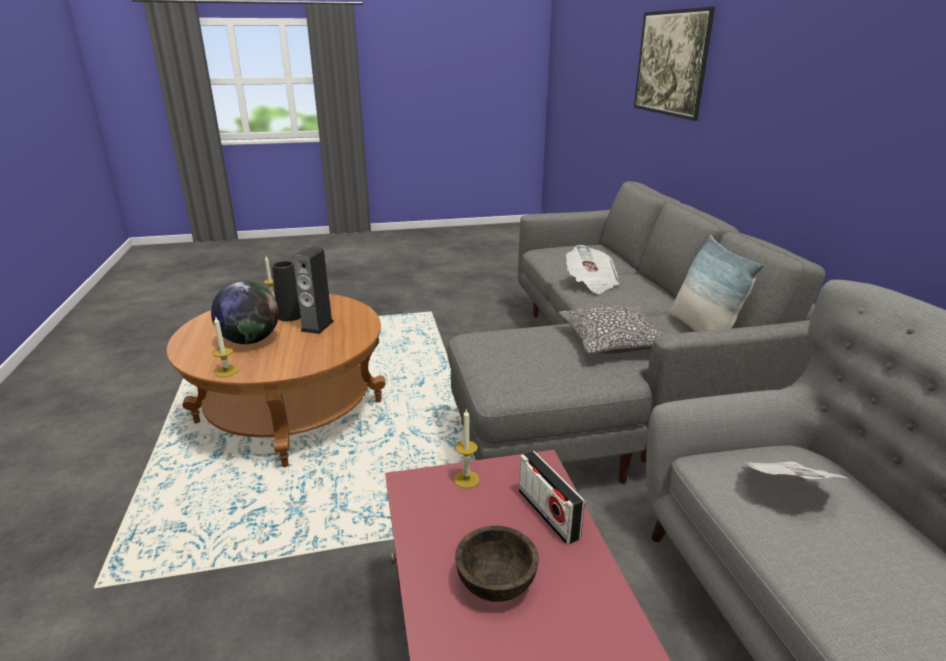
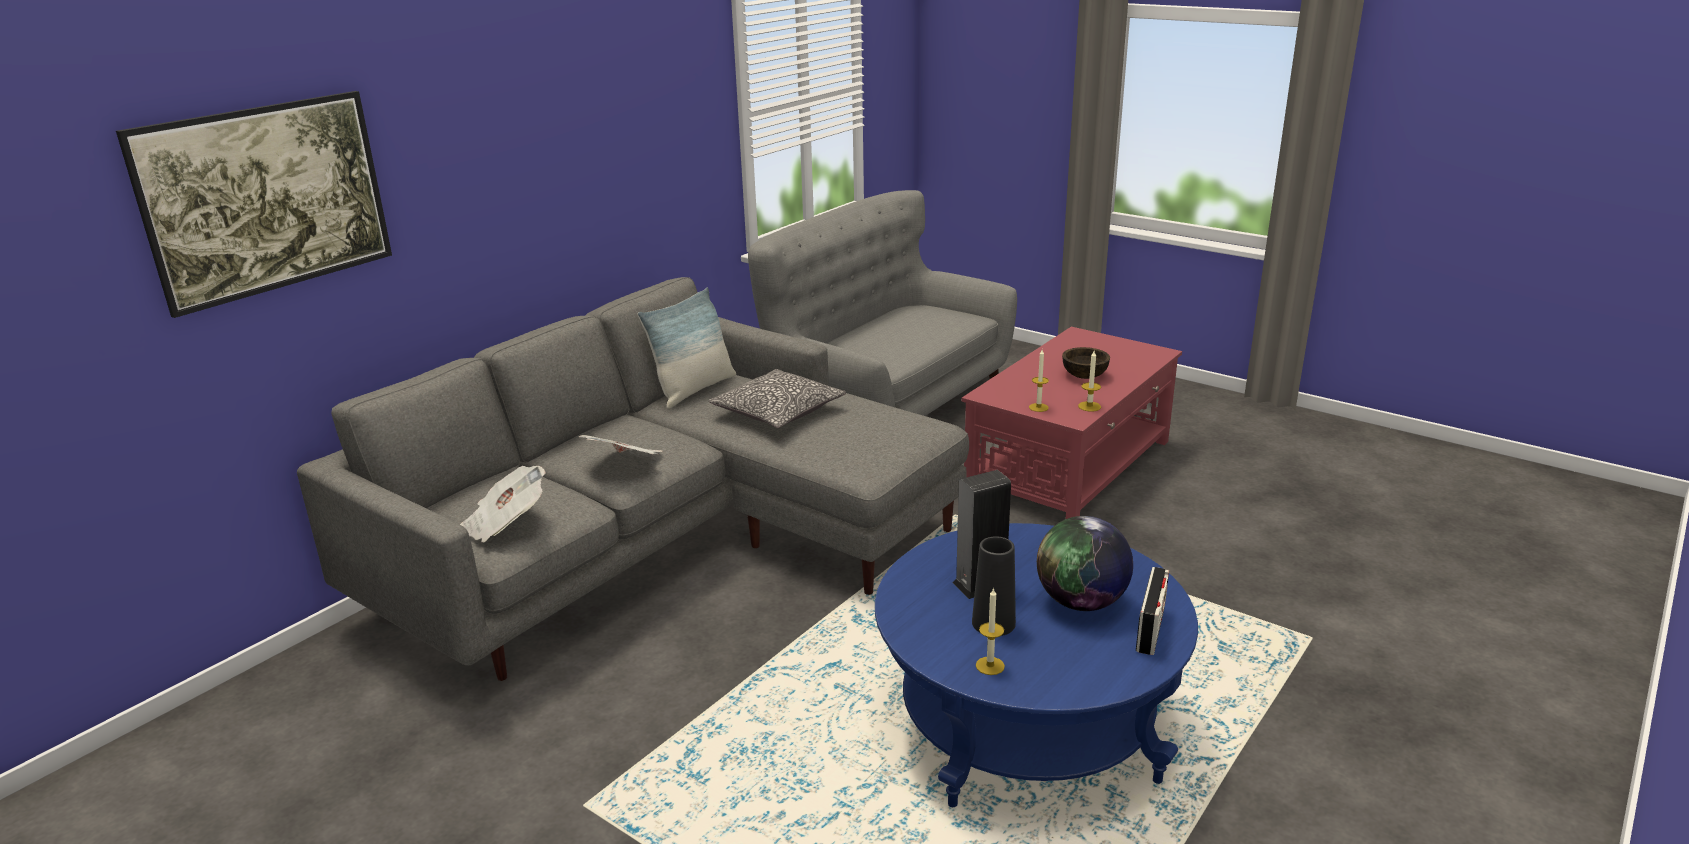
camera: 130 degrees left, 0 degrees up
brown coffee table [166,294,386,467] -> blue coffee table [875,523,1198,807]
candle [213,316,239,377] -> candle moved to [1078,351,1101,412]
radio [519,451,585,545] -> radio moved to [1136,567,1169,655]
newspaper [744,461,849,479] -> newspaper moved to [460,466,546,542]

